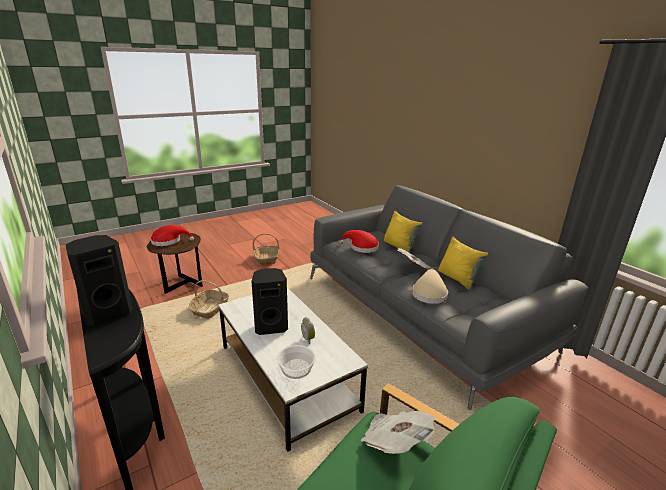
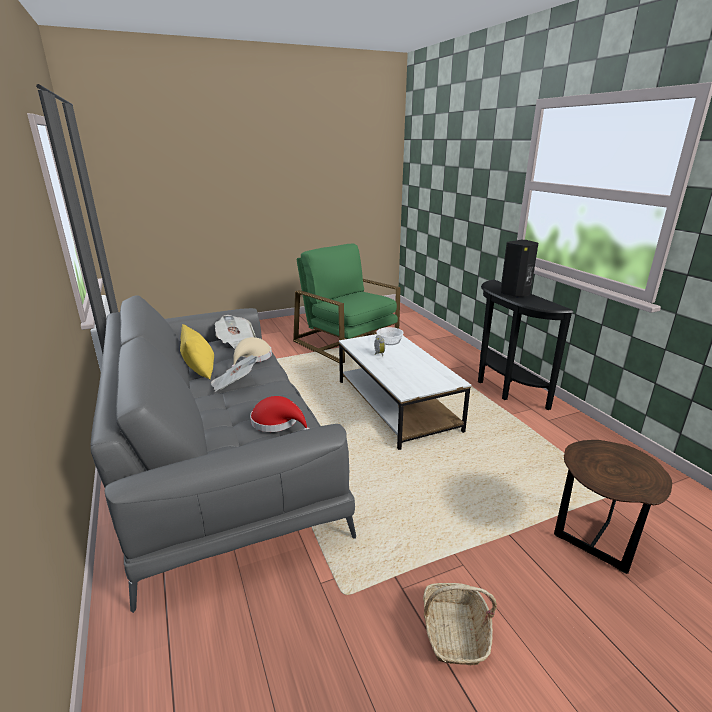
camera: 170 degrees left, 0 degrees up
red hat [150,225,194,246] -> none
basket [188,280,229,318] -> none
black speaker [251,268,288,335] -> none
newspaper [361,410,435,454] -> newspaper moved to [215,315,256,349]
yellow pillow [384,211,422,252] -> none

